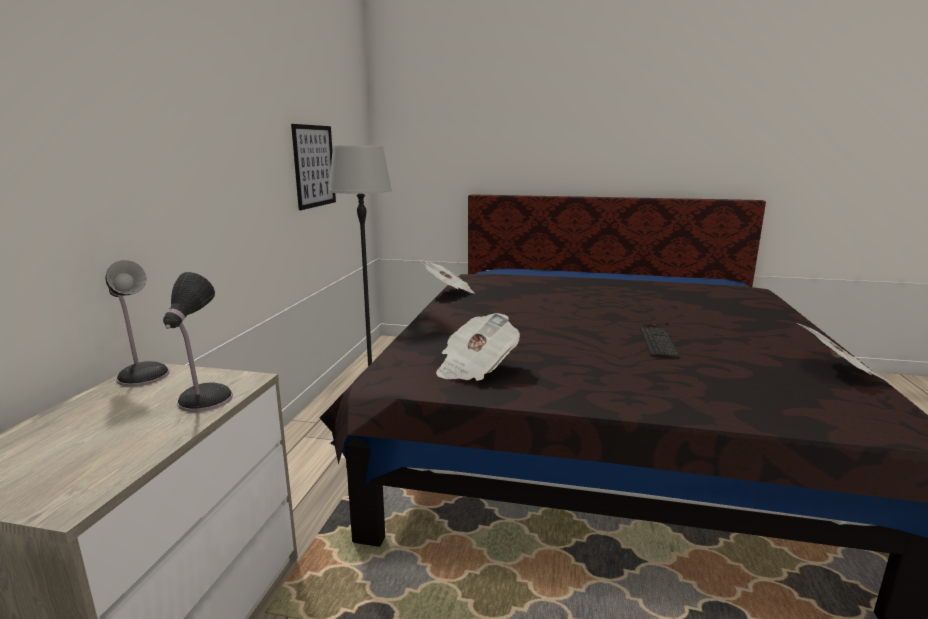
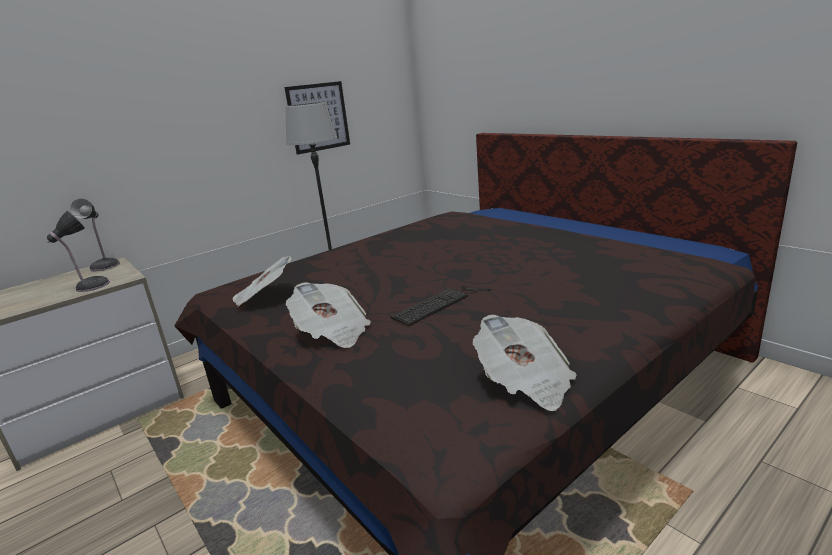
camera: 40 degrees right, 5 degrees up
newspaper [421,261,474,293] -> newspaper moved to [286,282,371,348]

